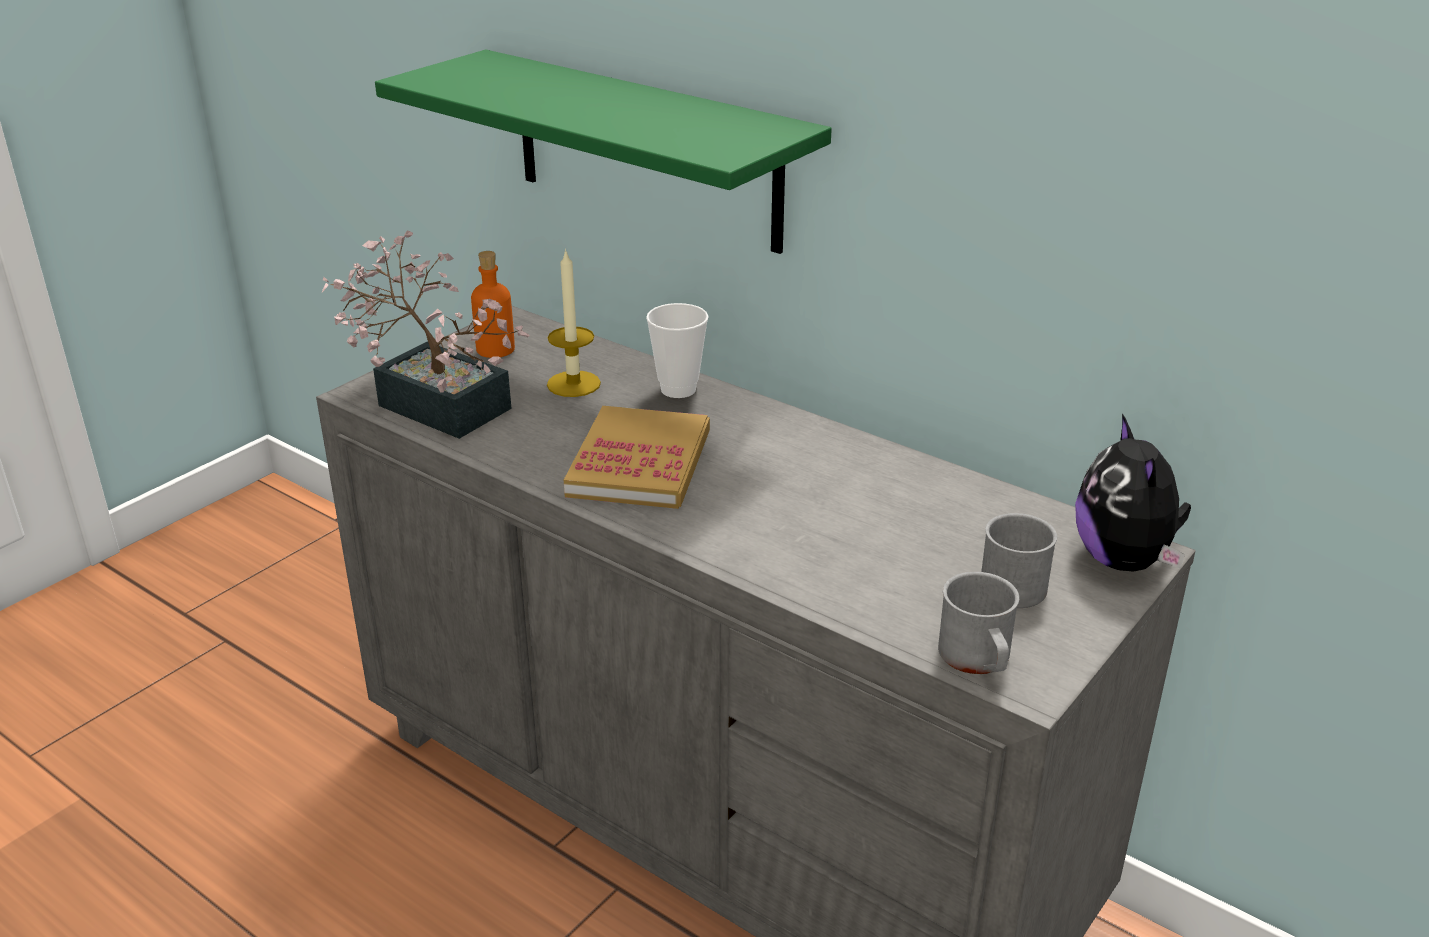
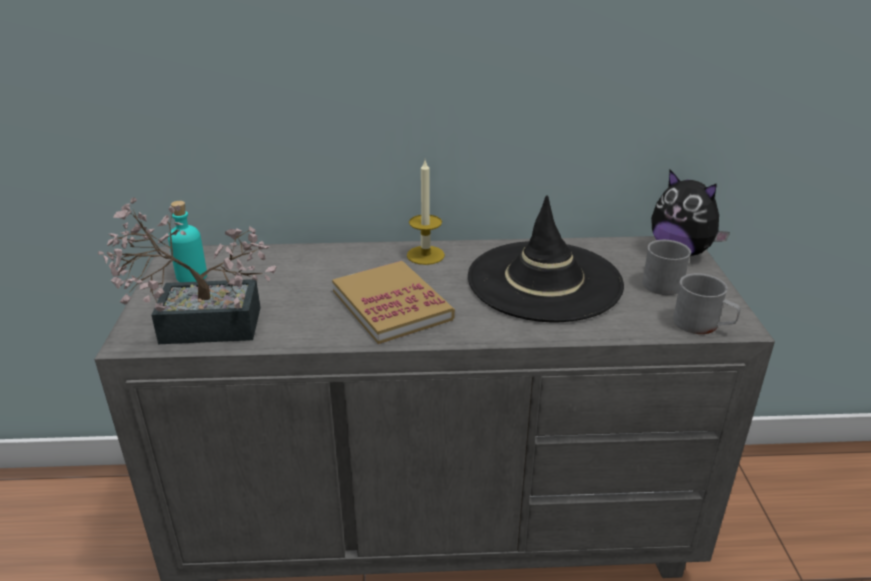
camera: 40 degrees left, 0 degrees up
green shelf [375,50,832,254] -> none
orange bottle [471,251,515,358] -> turquoise bottle [168,201,207,282]
candle [547,248,601,397] -> candle moved to [407,160,445,265]
cup [646,303,708,398] -> none
none -> black hat [468,195,624,322]

